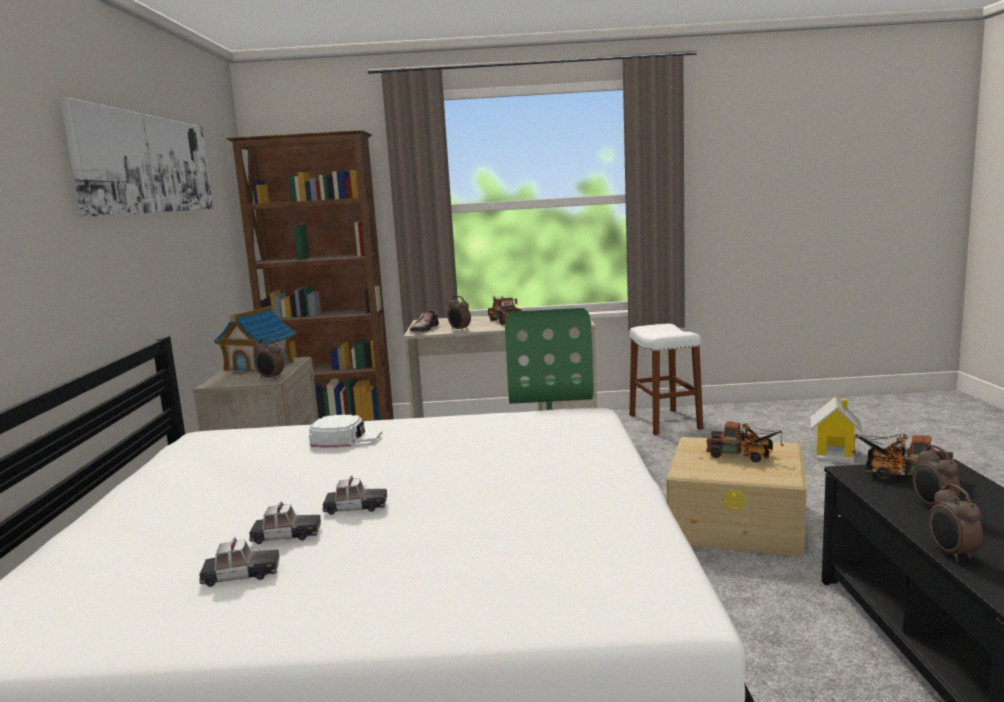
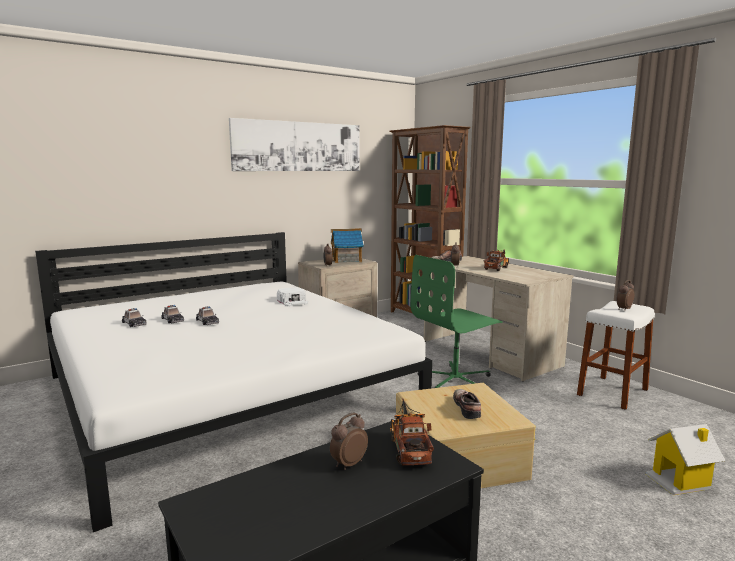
camera: 55 degrees right, 0 degrees up
toy truck [706,421,784,463] -> shoe [453,389,481,419]
alarm clock [928,484,983,562] -> alarm clock moved to [617,280,634,310]

